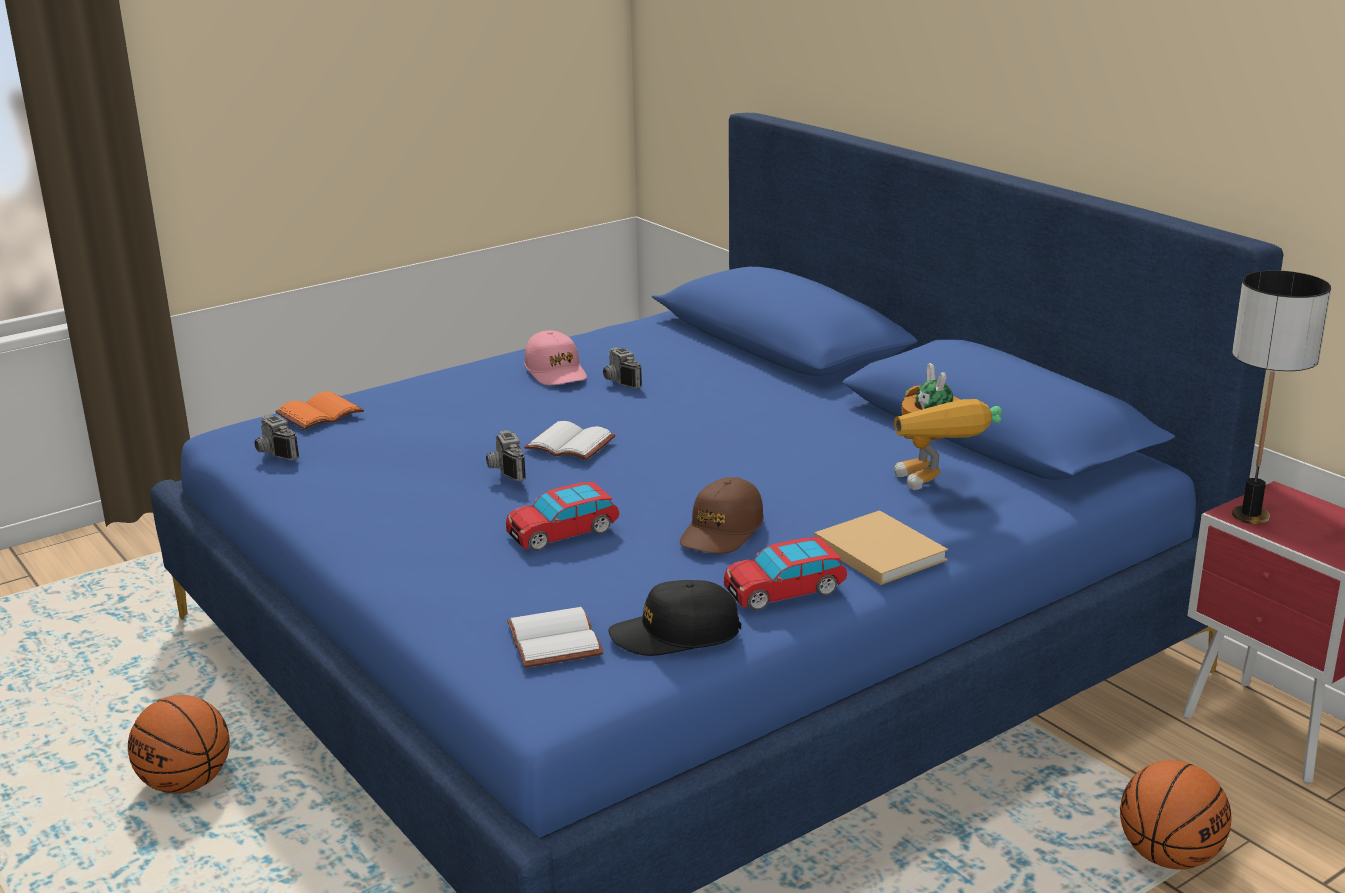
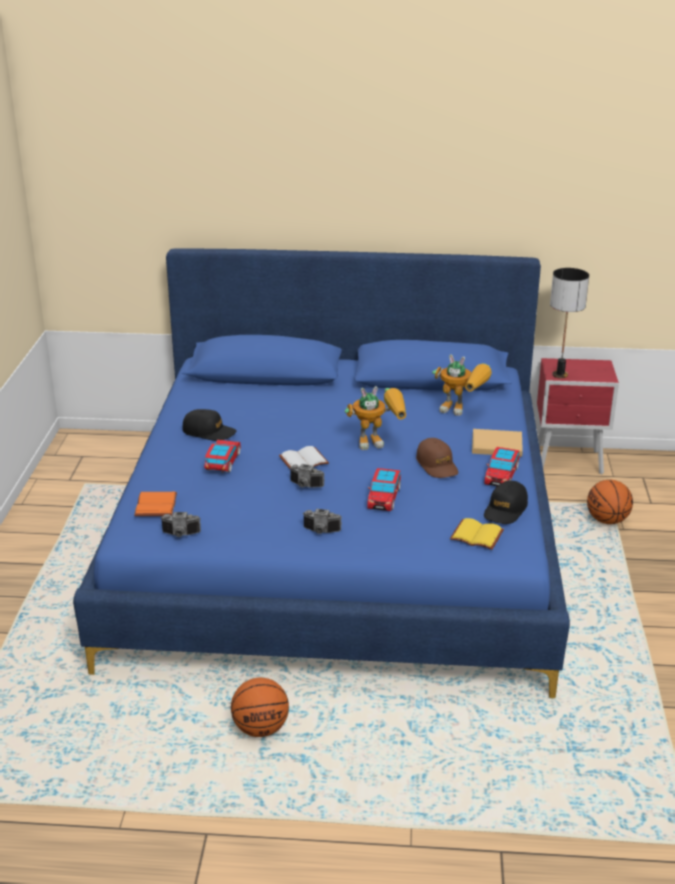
camera: 50 degrees left, 5 degrees up
white book [507,607,604,668] -> yellow book [450,518,504,550]
pink cap [524,330,587,385] -> black cap [183,409,237,441]
camera [603,347,642,389] -> camera moved to [303,509,342,534]
none -> toy car [204,440,241,473]
none -> toy robot [345,386,406,450]

